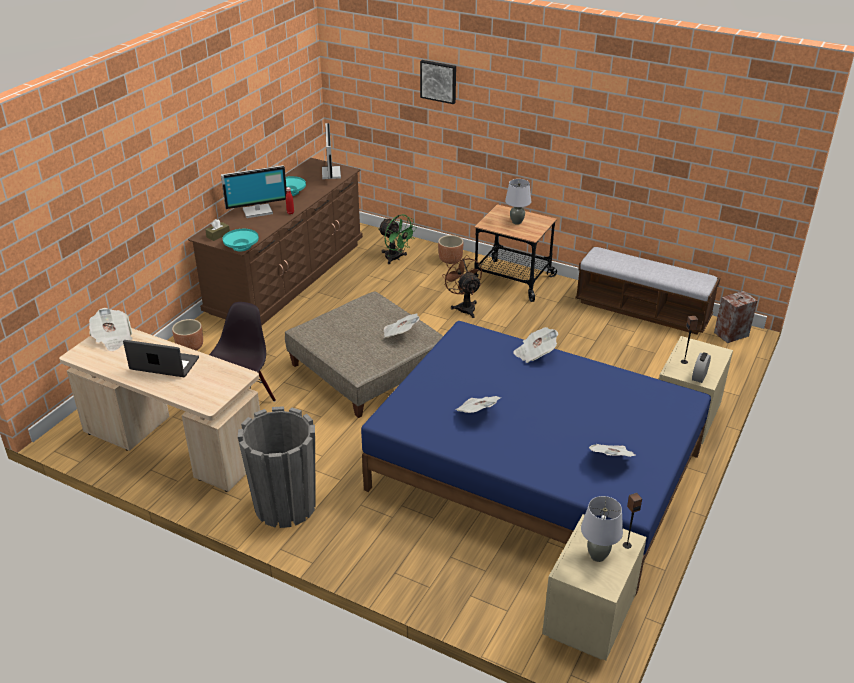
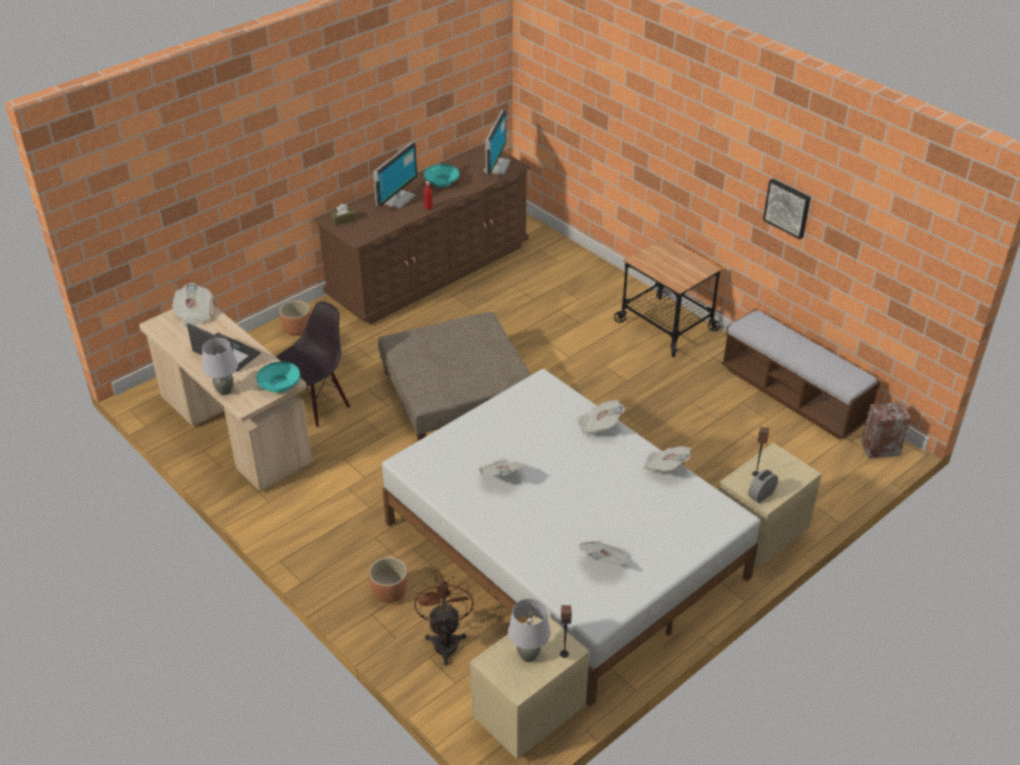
camera: 20 degrees right, 5 degrees up
monitor [221,165,287,218] -> monitor turned 60 degrees counterclockwise [373,142,417,209]
turquoise bowl [223,229,259,251] -> turquoise bowl moved to [256,362,300,393]
grey planter [238,406,316,528] -> none
blue bed [361,321,711,596] -> white bed [382,369,760,707]
green fan [378,214,417,264] -> none
newspaper [383,313,420,338] -> newspaper moved to [643,446,691,471]
picture [420,60,456,104] -> picture moved to [763,179,811,239]
brown planter [438,235,464,264] -> brown planter moved to [369,557,408,603]
brown fan [442,255,482,318] -> brown fan moved to [414,576,474,666]
grey table lamp [505,179,531,225] -> grey table lamp moved to [202,338,238,395]

